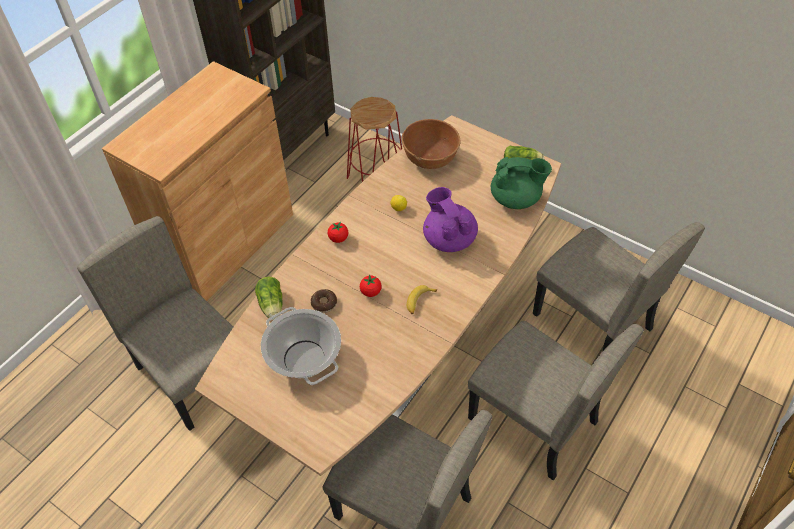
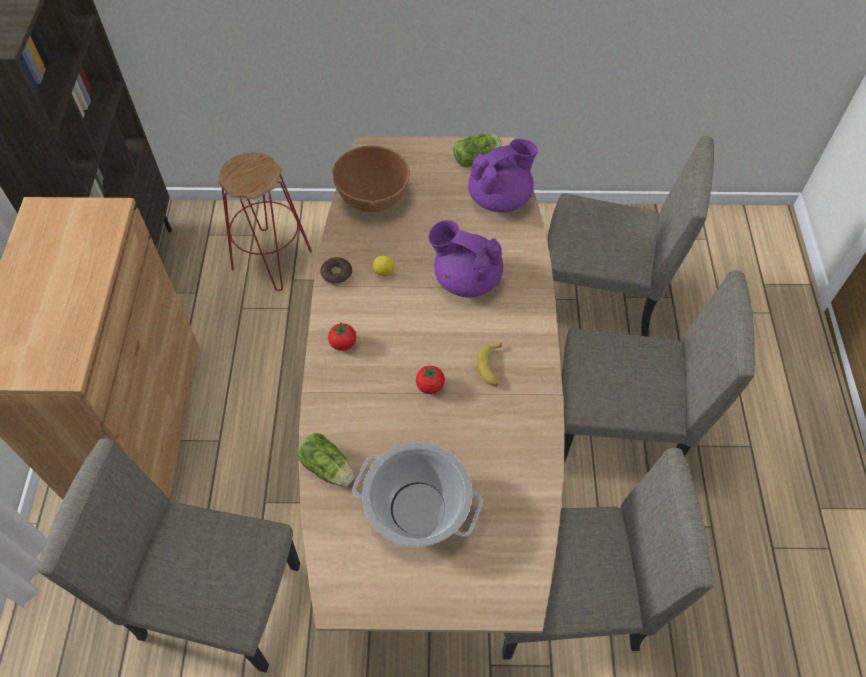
camera: 35 degrees left, 5 degrees up
donut [311,289,337,313] -> donut moved to [320,257,352,285]
green teapot [491,157,552,209] -> purple teapot [468,139,538,212]

